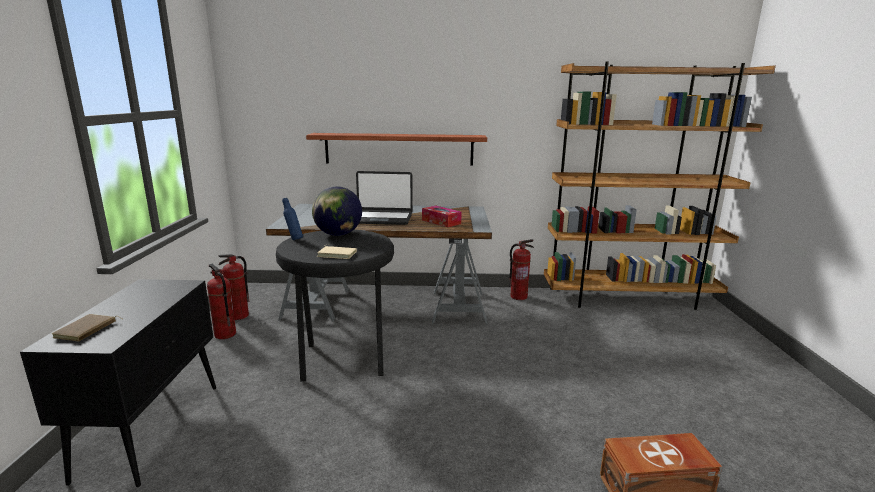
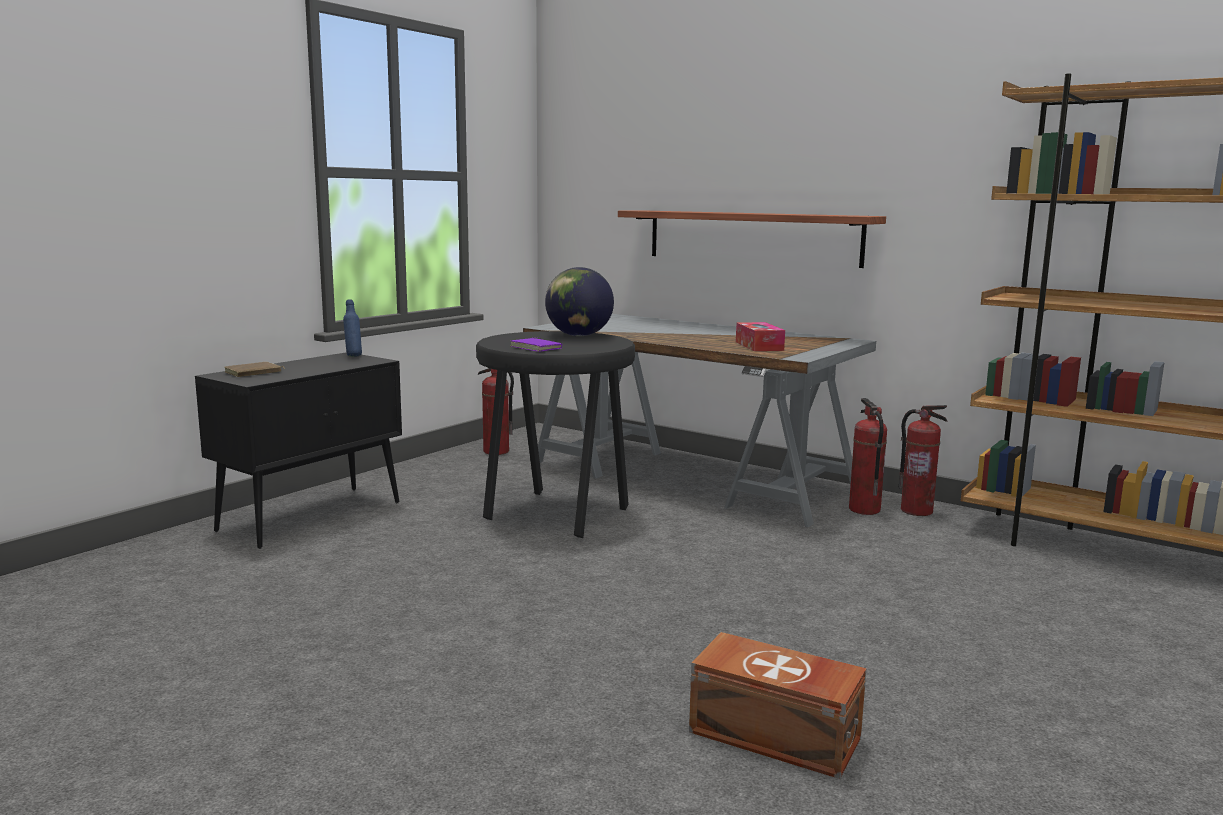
camera: 35 degrees right, 5 degrees down
fire extinguisher [207,264,236,339] -> fire extinguisher moved to [849,398,887,515]
blue bottle [282,198,303,240] -> blue bottle moved to [343,299,362,357]
beige book [317,246,357,259] -> purple book [511,337,562,352]
laptop [356,171,413,225] -> none

